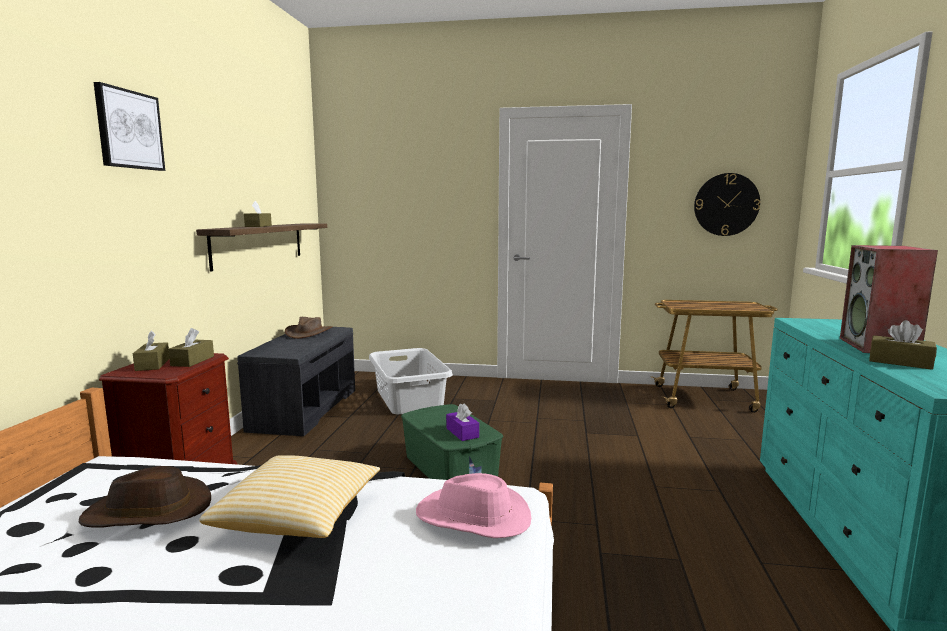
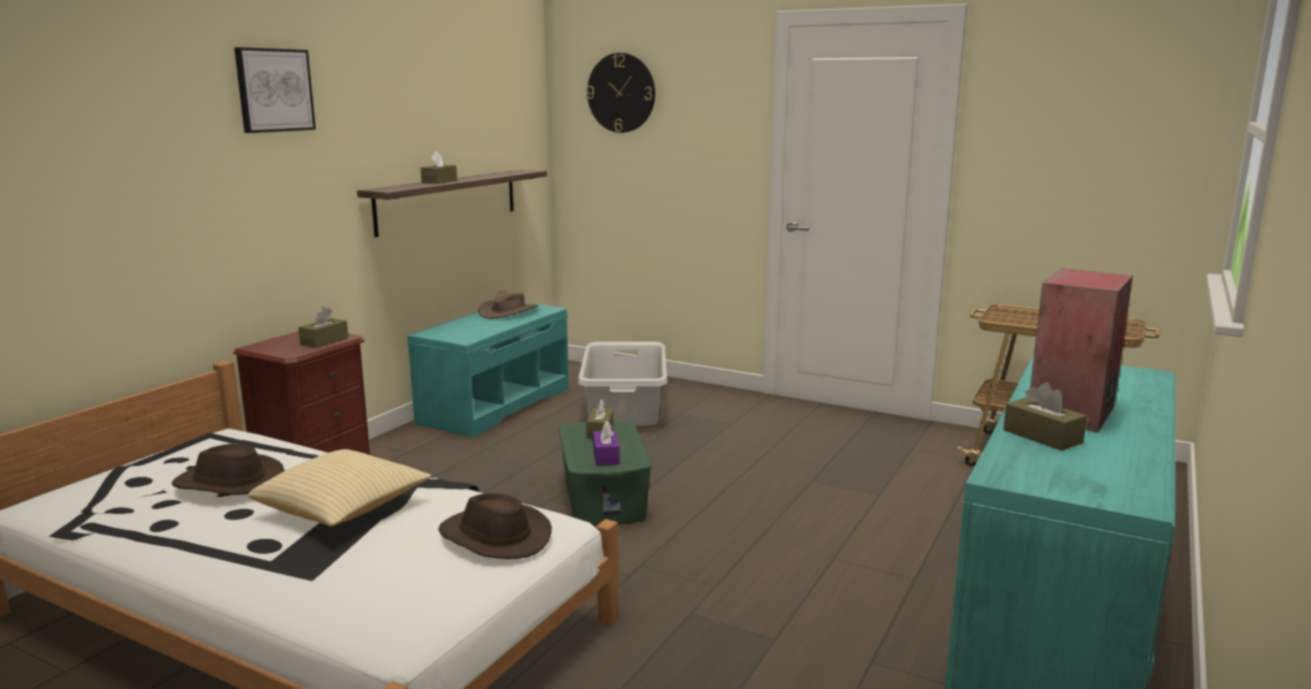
camera: 20 degrees right, 5 degrees up
brown tissue box [133,331,169,371] -> brown tissue box moved to [586,398,614,439]
grey bench [237,327,355,436] -> turquoise bench [408,302,569,437]
pink hat [416,473,531,538] -> brown hat [439,493,552,559]
wall clock [694,173,760,236] -> wall clock moved to [586,53,655,133]

